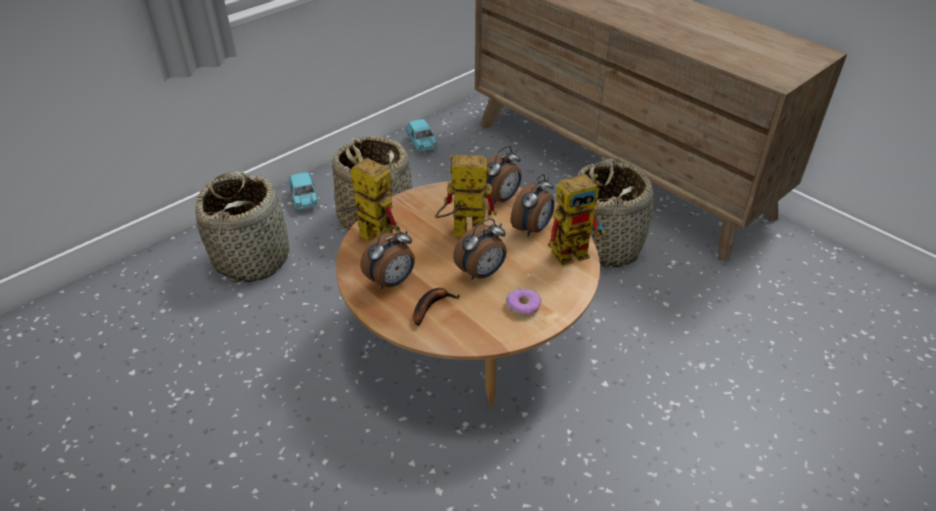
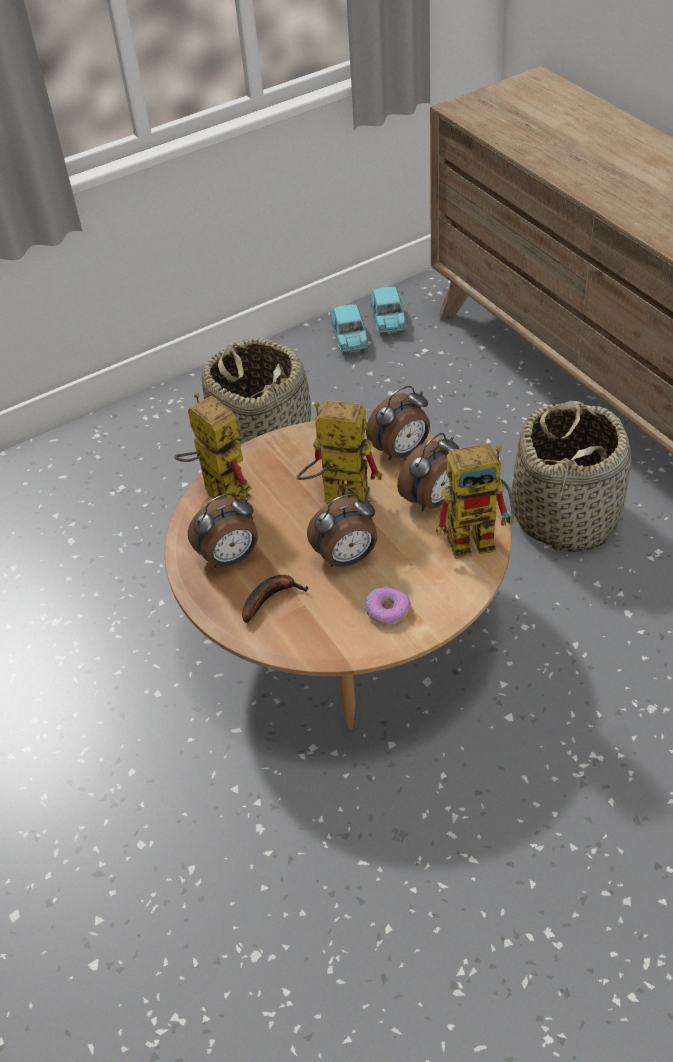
camera: 15 degrees right, 5 degrees up
basket [195,171,289,283] -> none
turquoise toy car [289,172,319,210] -> turquoise toy car moved to [370,287,406,334]

